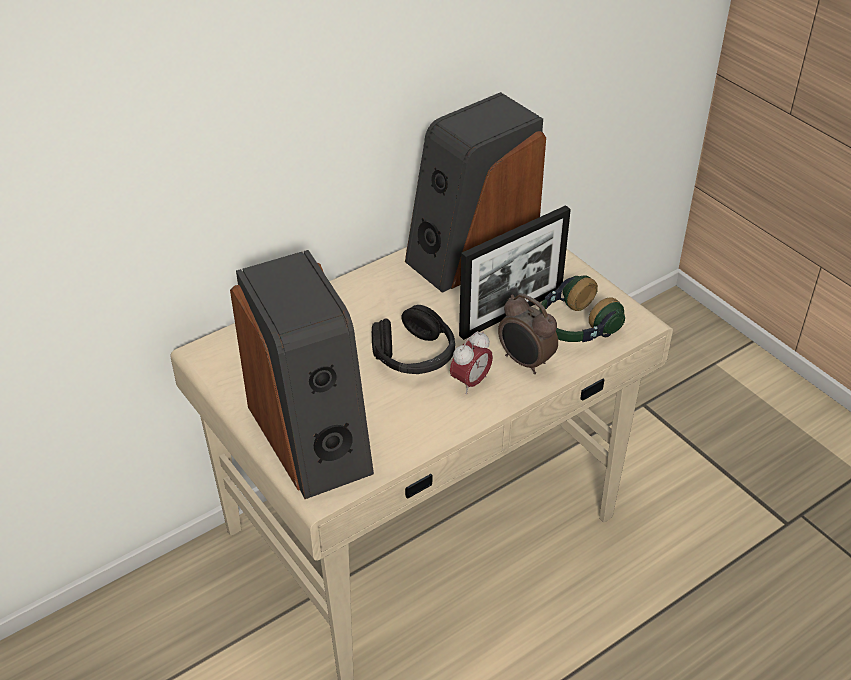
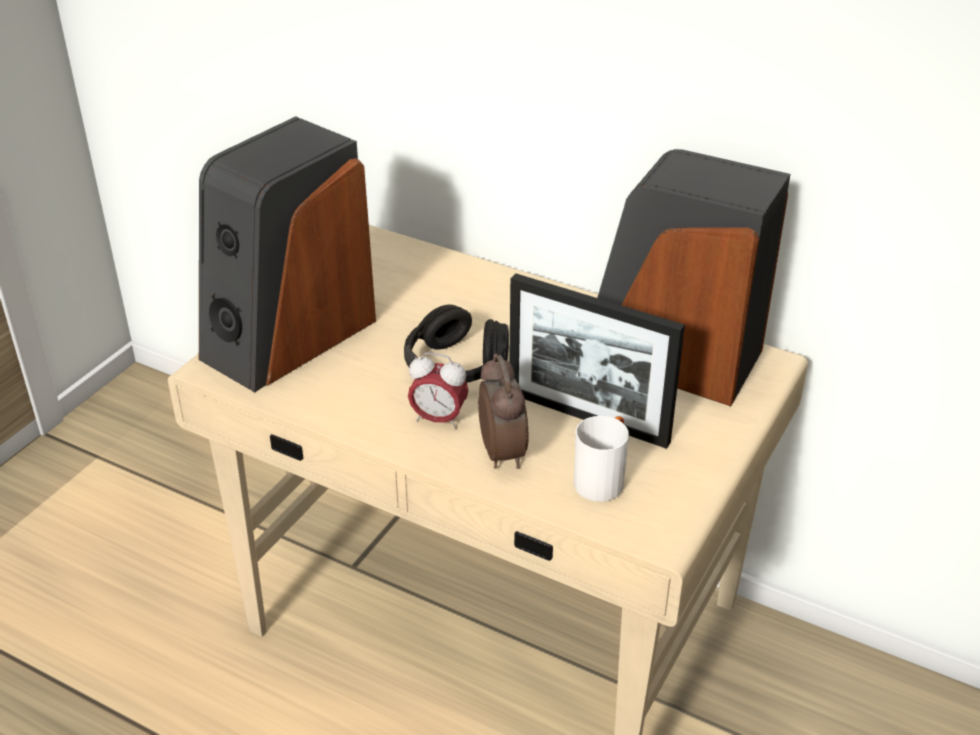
camera: 65 degrees right, 5 degrees down
alarm clock [498,293,558,374] -> alarm clock turned 150 degrees clockwise [478,354,528,469]
headphones [539,276,625,342] -> white mug [574,416,629,502]

